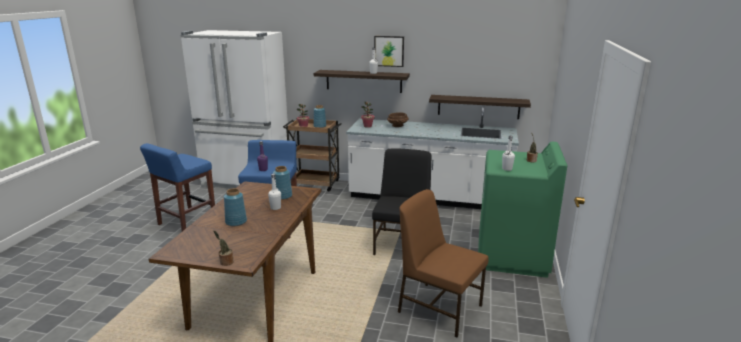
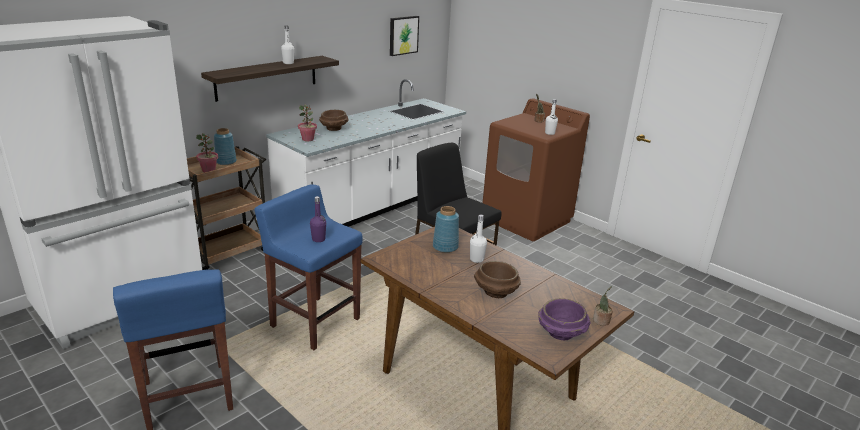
camera: 60 degrees left, 5 degrees up
blue vase [224,188,247,226] -> brown bowl [474,261,521,298]
picture [374,36,404,67] -> picture moved to [390,16,419,56]
brown chair [398,189,489,337] -> none
shelf [429,95,531,119] -> none
green washing machine [478,142,567,278] -> brown washing machine [483,98,590,241]
none -> purple bowl [538,298,590,340]

